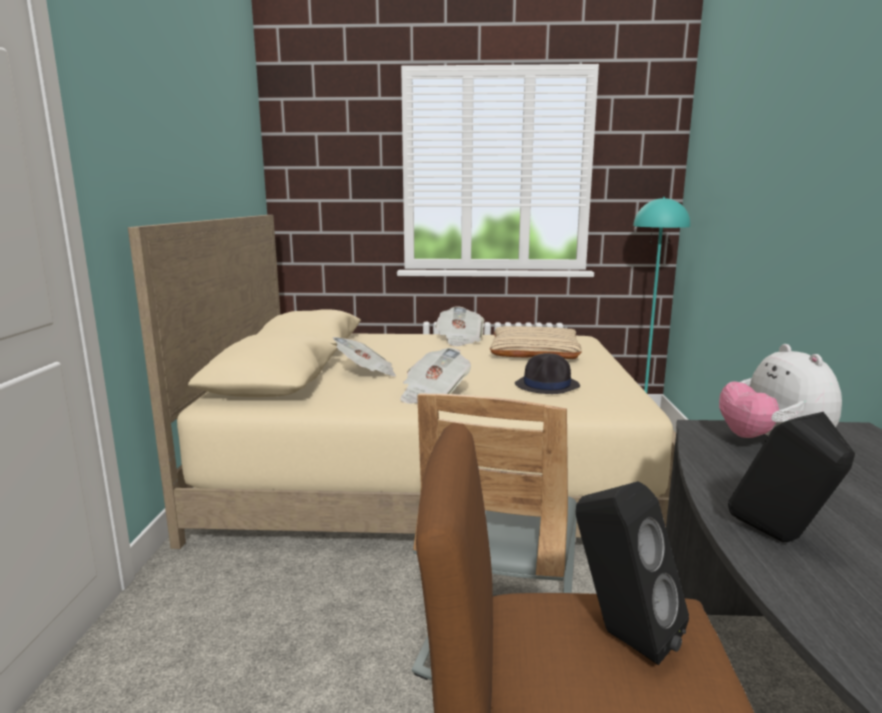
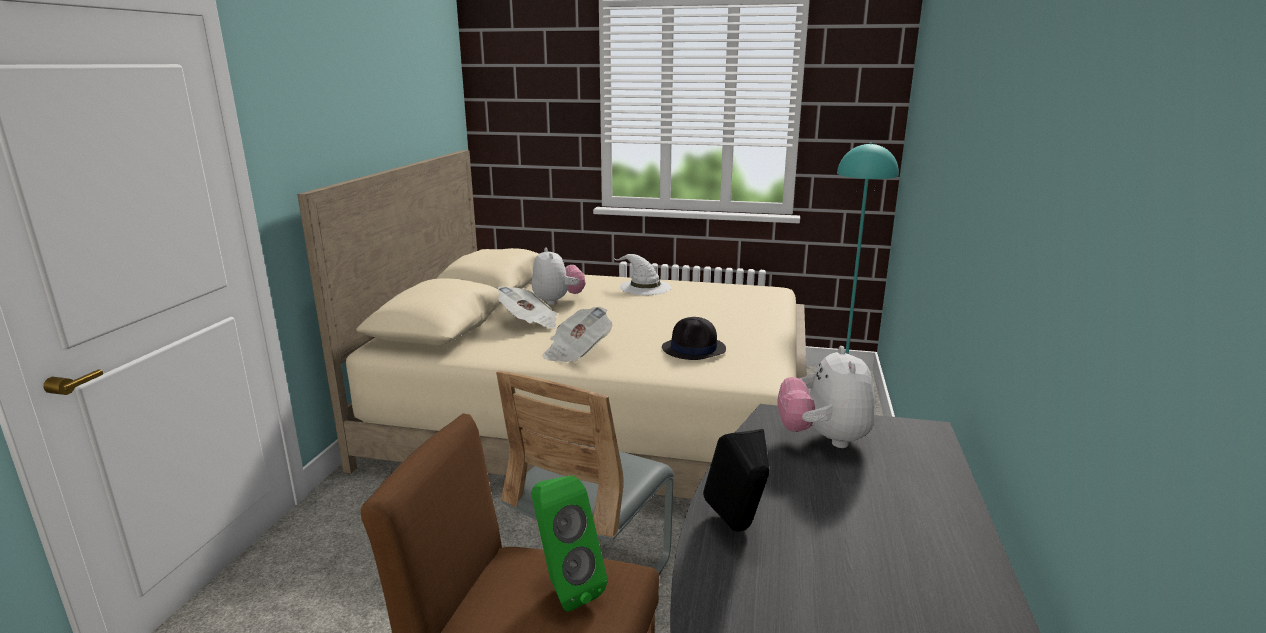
camera: 10 degrees right, 5 degrees up
newspaper [435,306,484,346] -> white hat [613,254,671,295]
beige pillow [490,326,582,359] -> none
black speaker [576,481,689,665] -> green speaker [531,475,608,611]
none -> plush toy [532,248,586,305]

